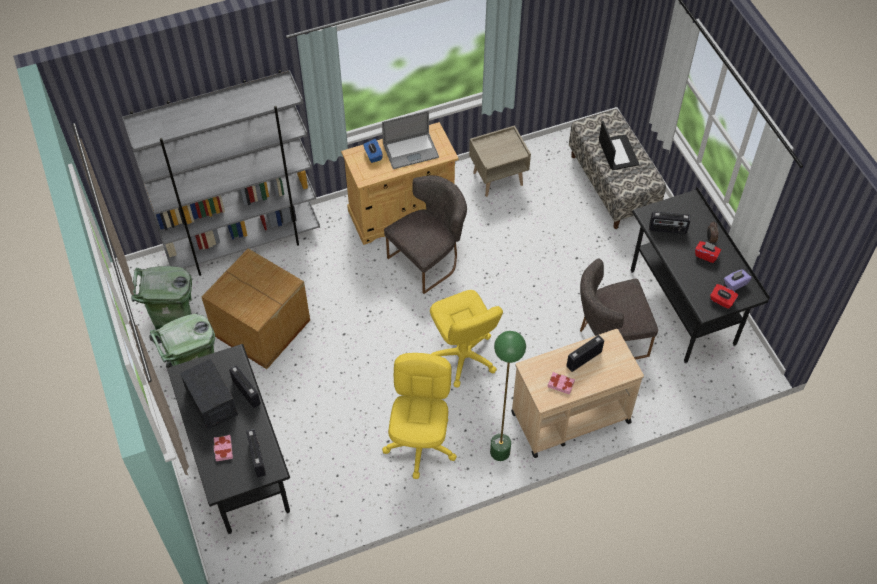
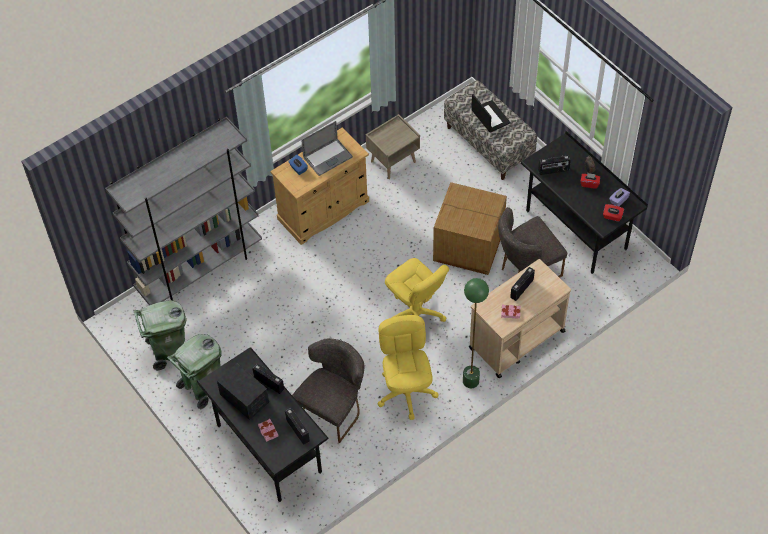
camera: 15 degrees left, 0 degrees up
cardboard box [202,248,310,369] -> cardboard box moved to [433,182,507,275]
grey chair [384,175,467,294] -> grey chair moved to [292,339,364,443]

